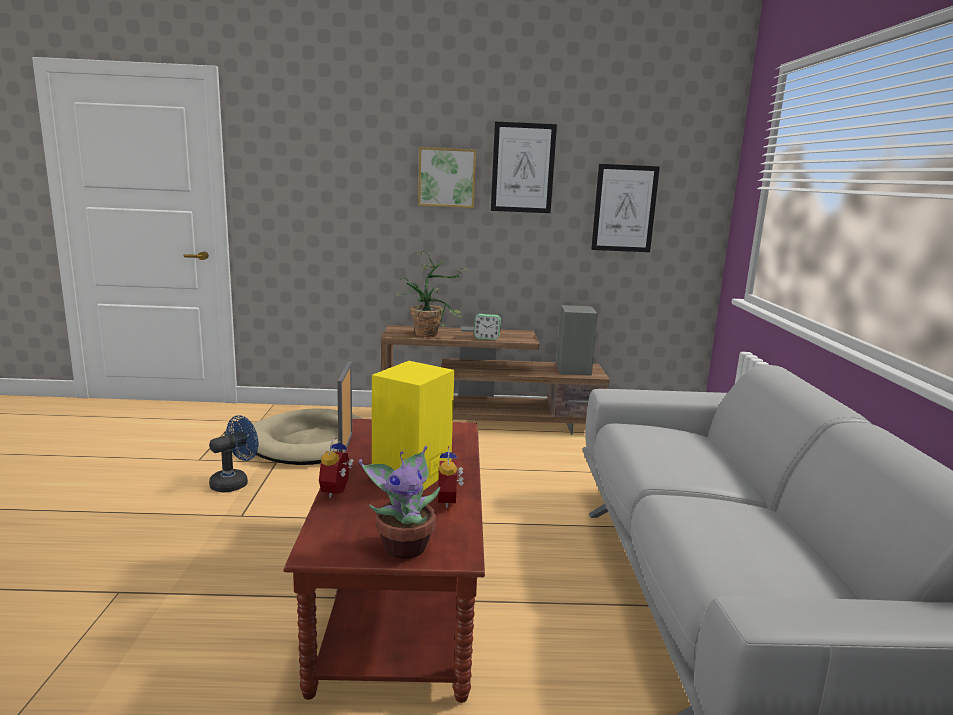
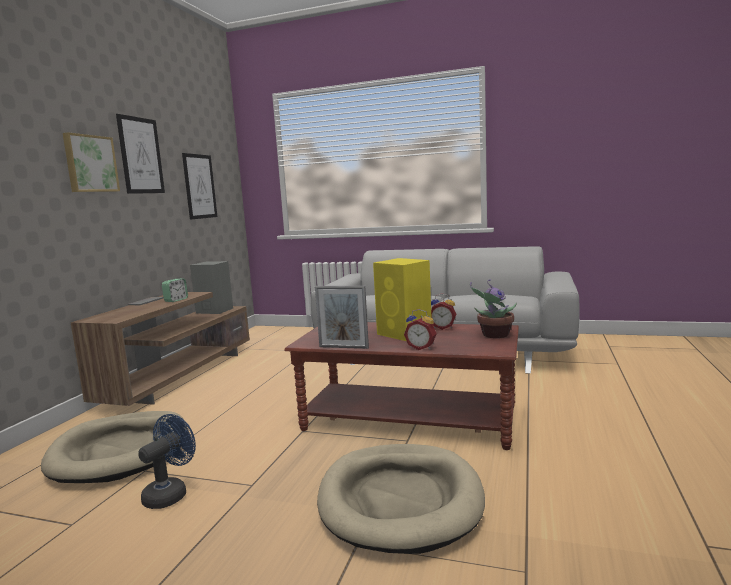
camera: 70 degrees left, 5 degrees down
blue fan [209,415,258,493] -> blue fan turned 60 degrees clockwise [138,414,196,509]
potted plant [395,251,467,337] -> none
none -> beige dog bed [317,444,485,554]

